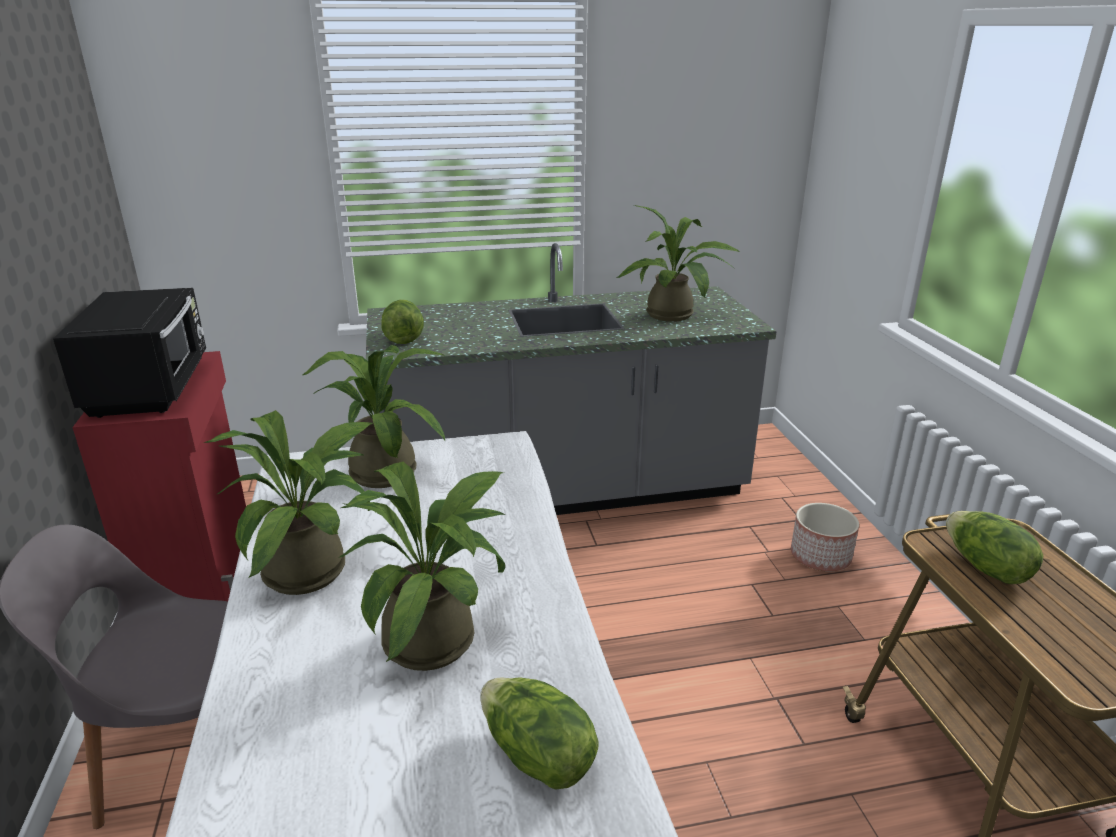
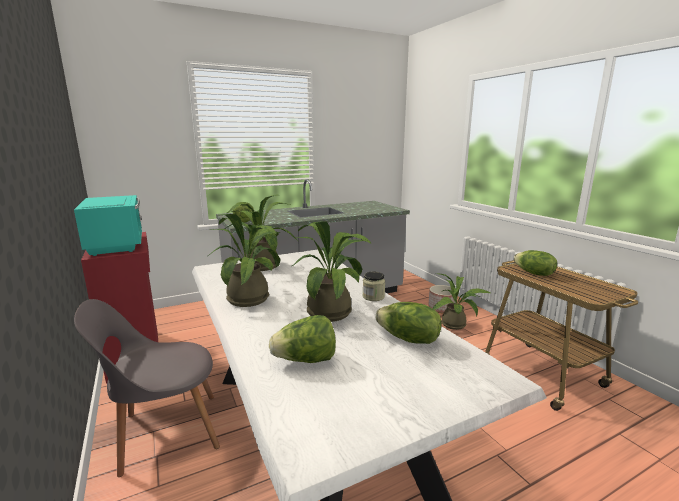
camera: 15 degrees left, 10 degrees down
black microwave [53,288,206,418] -> turquoise microwave [74,195,142,256]
potted plant [616,205,740,322] -> potted plant moved to [432,273,492,330]
none -> lettuce [269,315,336,363]
none -> jar [363,272,385,301]

